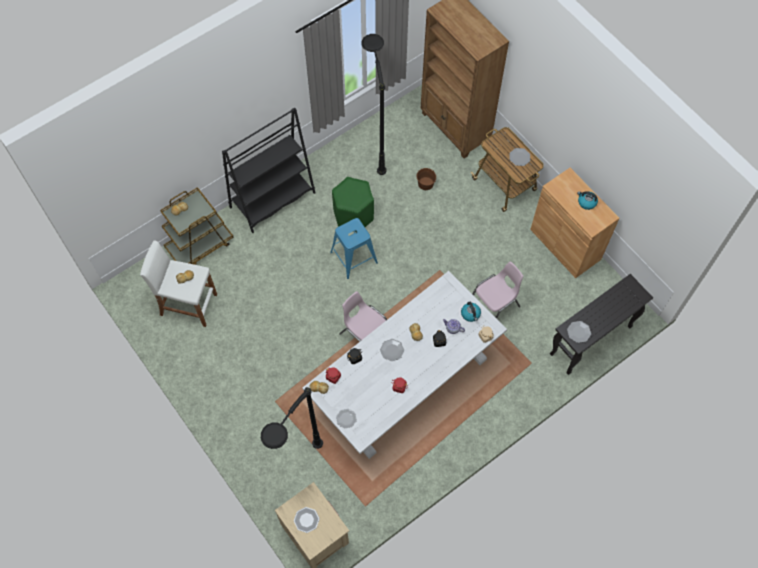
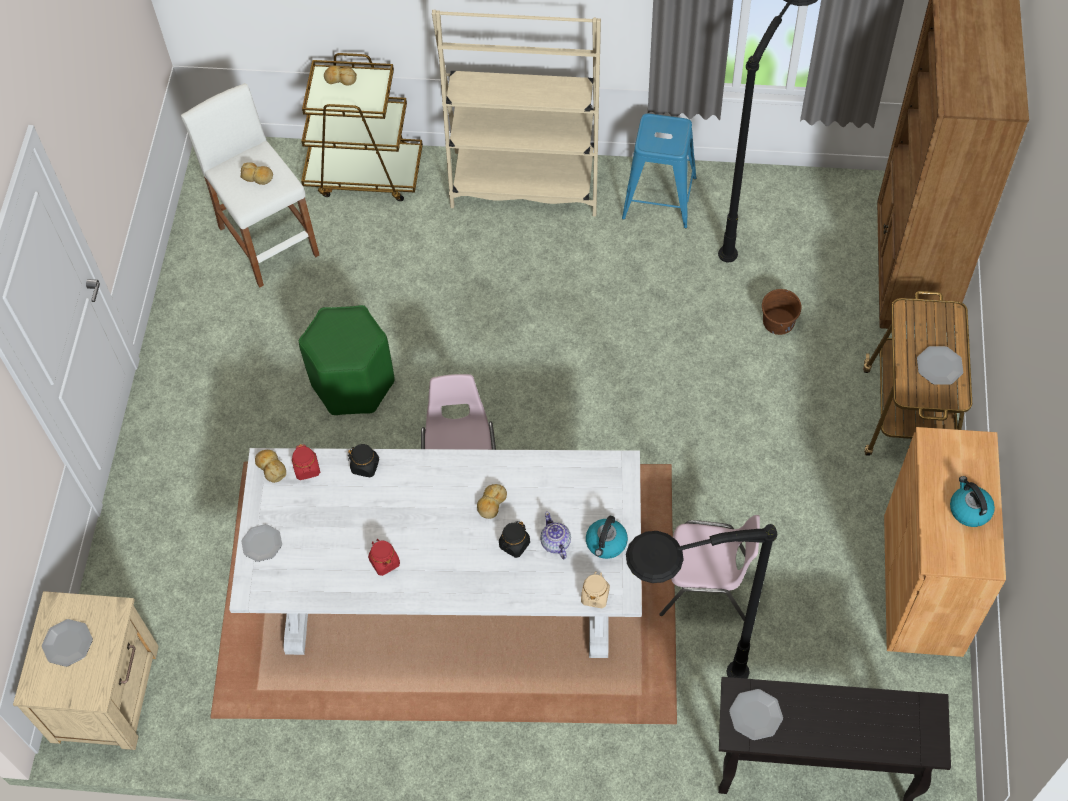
camera: 45 degrees right, 5 degrees down
black bookcase [222,108,315,233] -> beige bookcase [432,10,601,217]
black floor lamp [261,387,323,449] -> black floor lamp moved to [626,524,777,679]
blue stool [330,218,378,279] -> blue stool moved to [622,114,697,228]
green stool [332,177,374,232] -> green stool moved to [299,305,395,415]
plate [380,339,404,361] -> none

